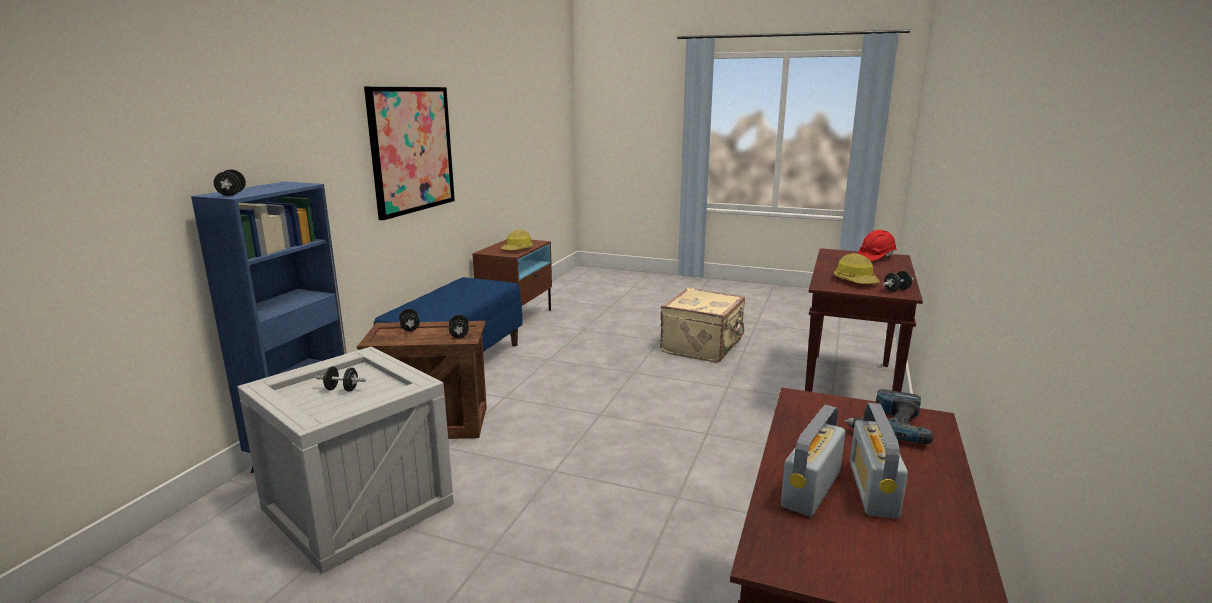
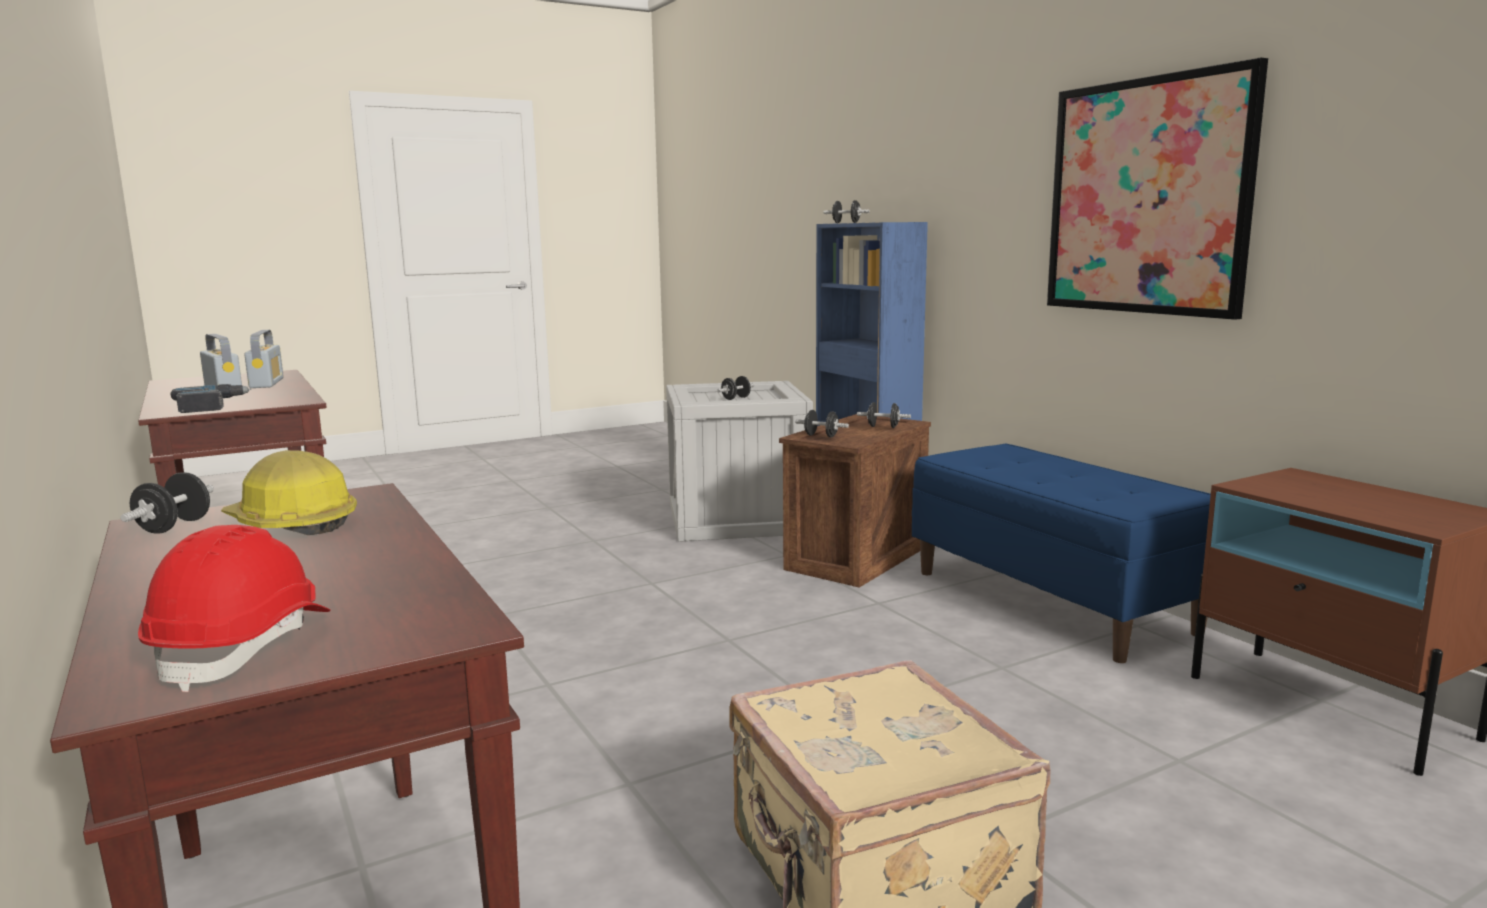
camera: 130 degrees right, 5 degrees down
hard hat [501,230,533,250] -> none

